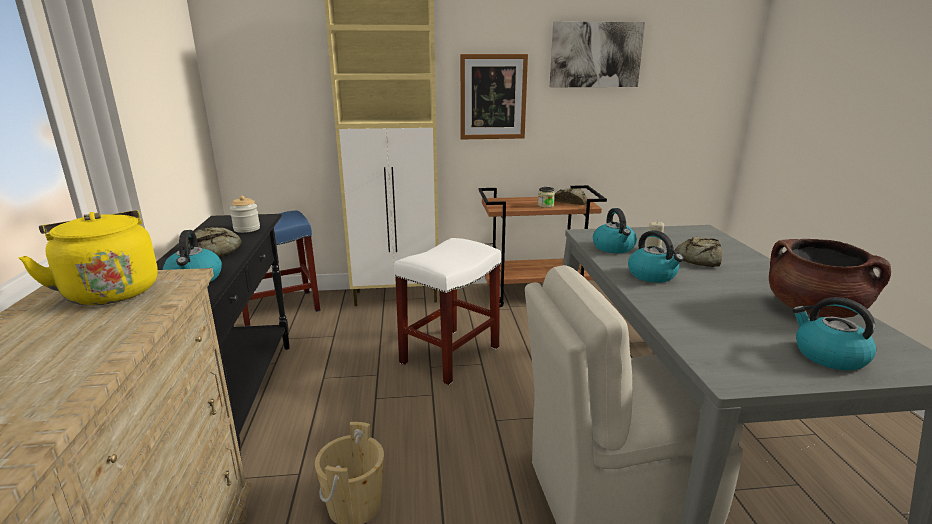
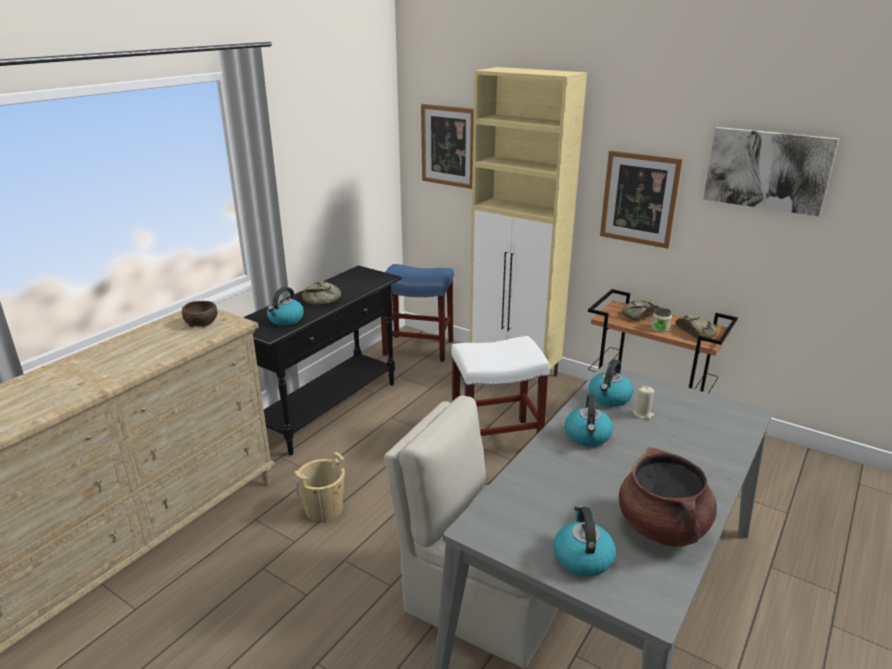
camera: 40 degrees right, 5 degrees up
yellow kettle [18,210,158,305] -> brown bowl [182,301,217,327]
jar [230,196,260,233] -> none
bread [675,237,722,267] -> bread moved to [623,298,659,321]
none -> picture [421,104,474,189]

